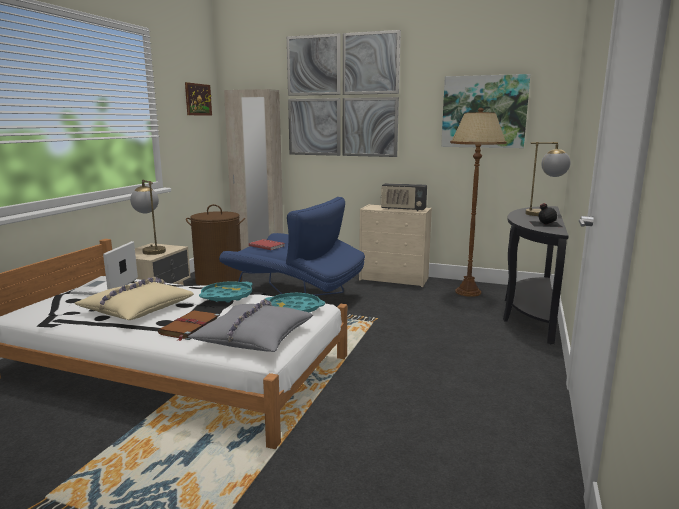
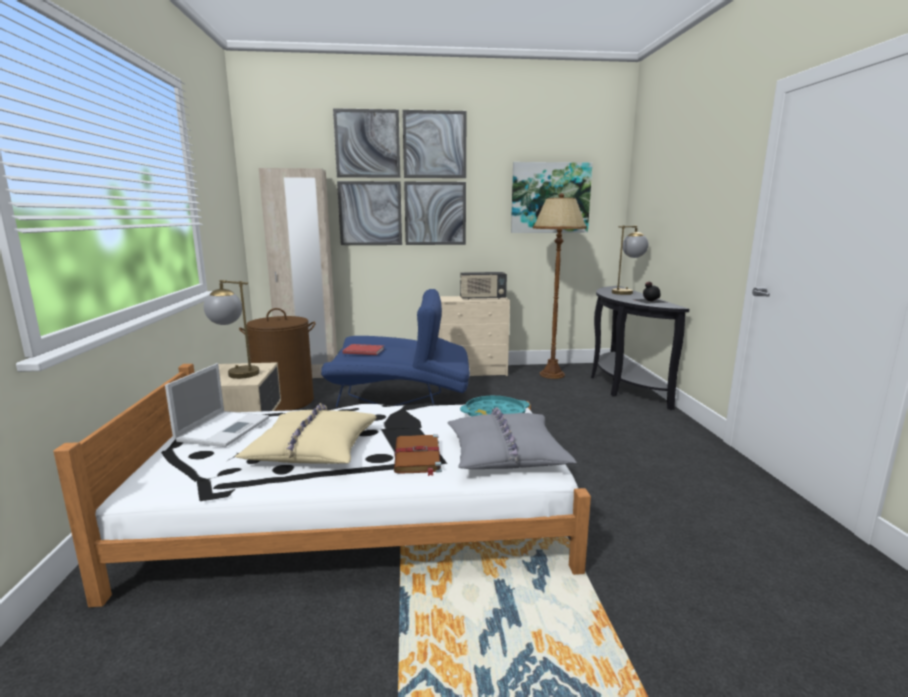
camera: 25 degrees left, 0 degrees up
laptop [70,241,138,295] -> laptop turned 150 degrees counterclockwise [165,363,269,447]
picture [185,82,212,116] -> none
turquoise tray [199,281,253,303] -> none

